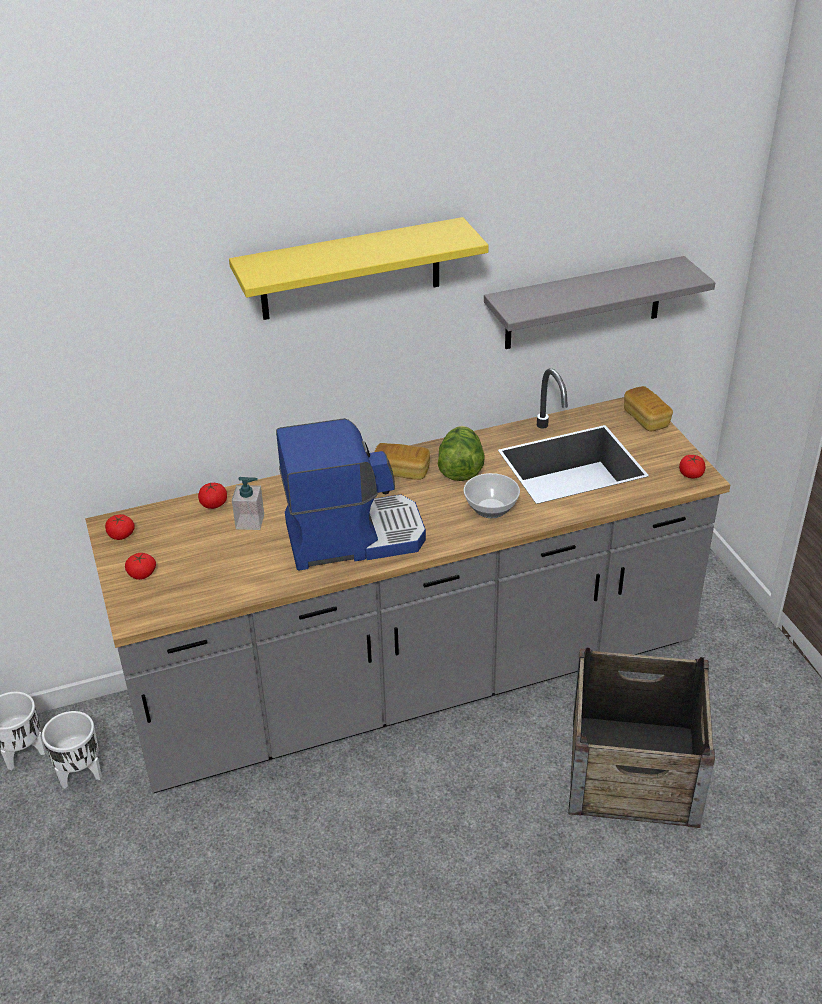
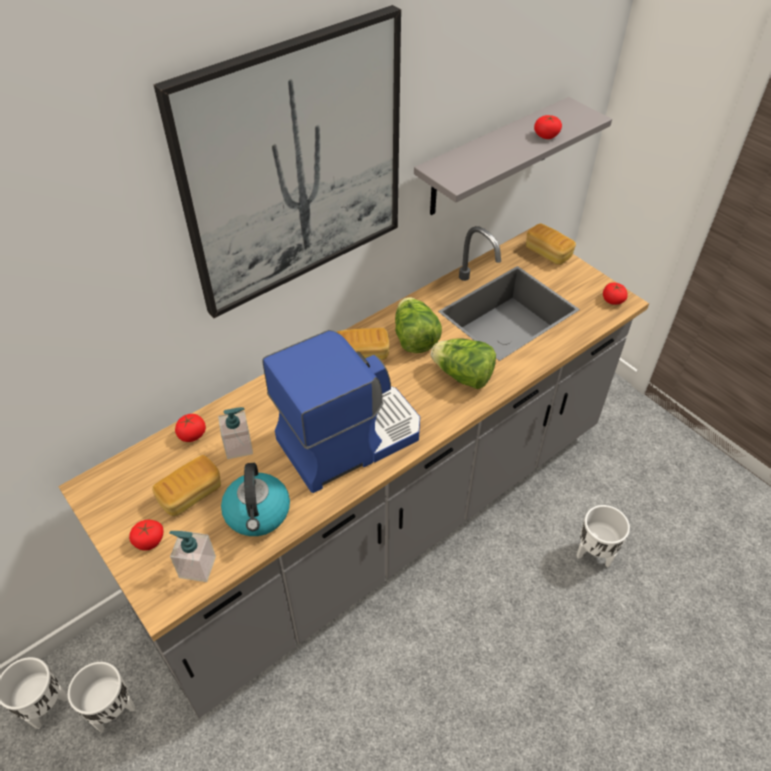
camera: 20 degrees left, 10 degrees up
tomato [105,514,135,540] -> tomato moved to [534,115,562,139]
yellow shelf [229,217,489,320] -> picture [154,5,401,318]
bowl [463,473,520,518] -> lettuce [431,338,496,389]
crate [568,647,715,828] -> white planter [577,505,630,567]
none -> bread [152,455,221,516]
none -> soap dispenser [169,531,216,582]
none -> kettle [221,463,290,536]

